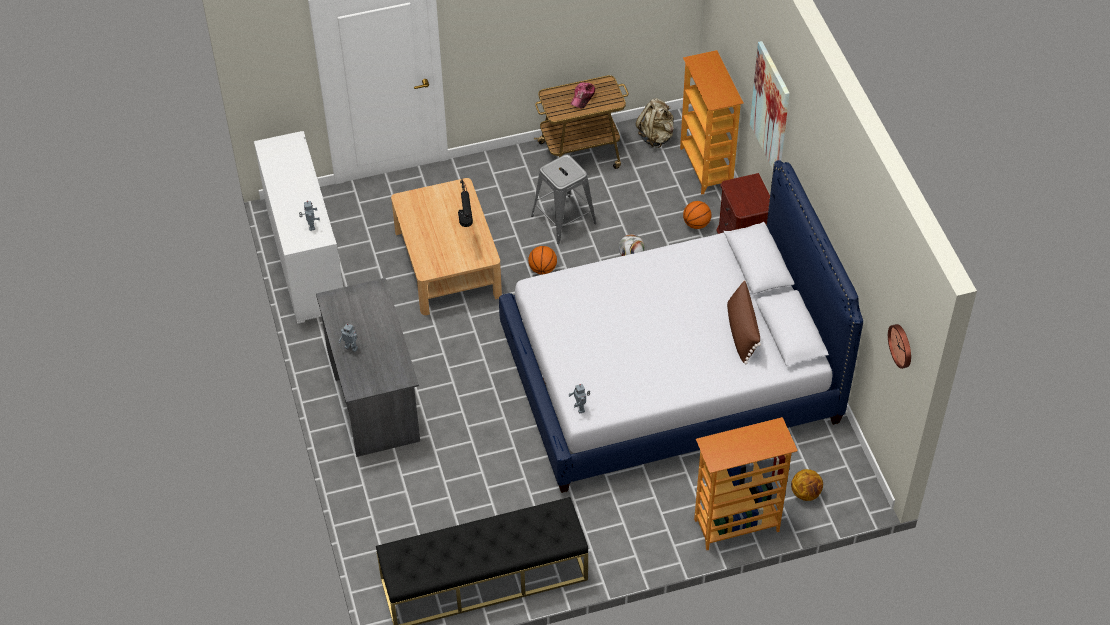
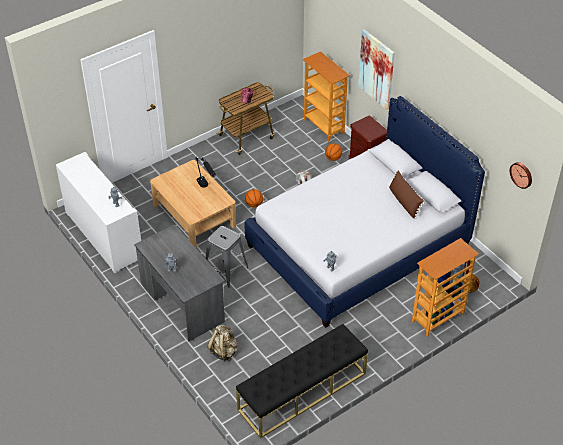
camera: 20 degrees left, 5 degrees down
grey stool [531,154,596,244] -> grey stool moved to [205,226,248,287]
beige backpack [636,98,674,148] -> beige backpack moved to [207,325,238,362]

